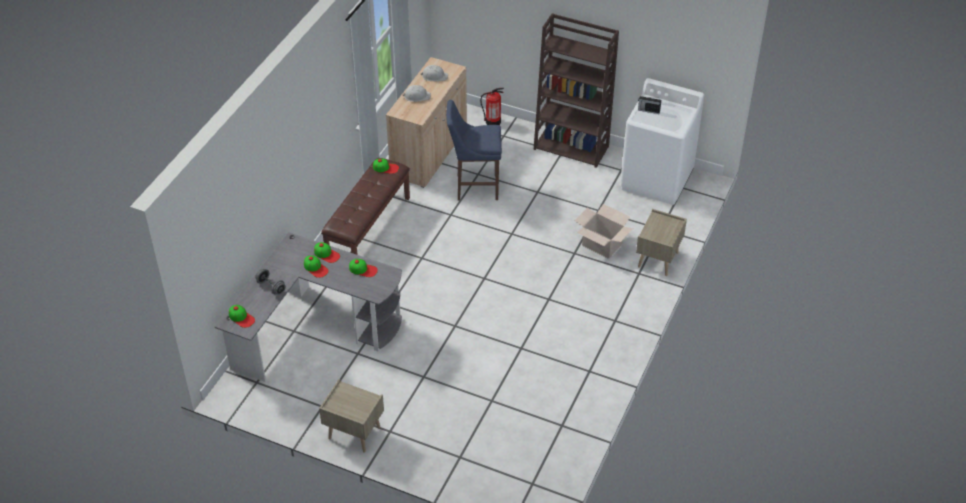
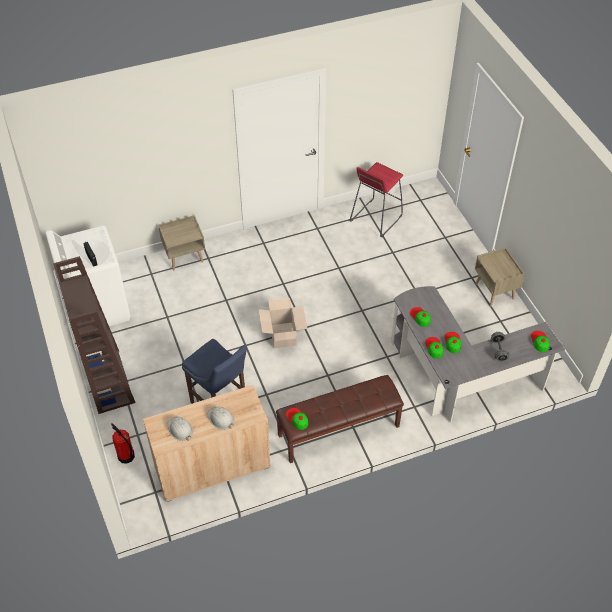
camera: 135 degrees left, 5 degrees up
cardboard box [574,204,633,259] -> cardboard box moved to [259,298,308,348]
none -> red stool [350,162,403,237]

